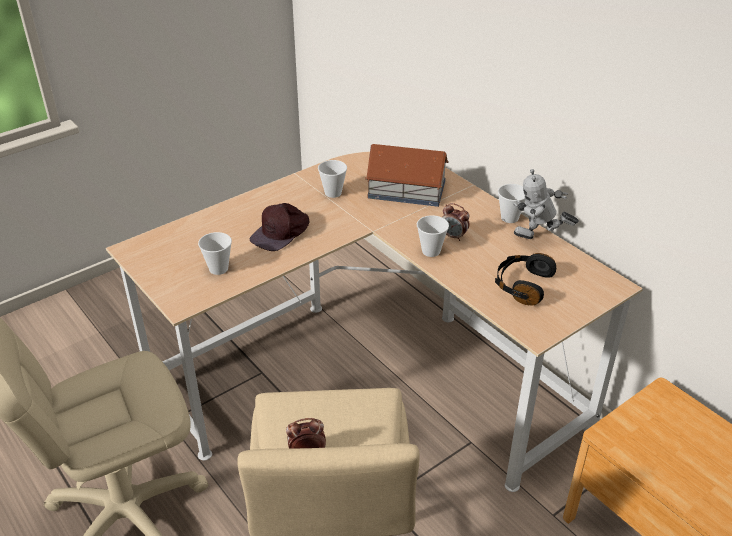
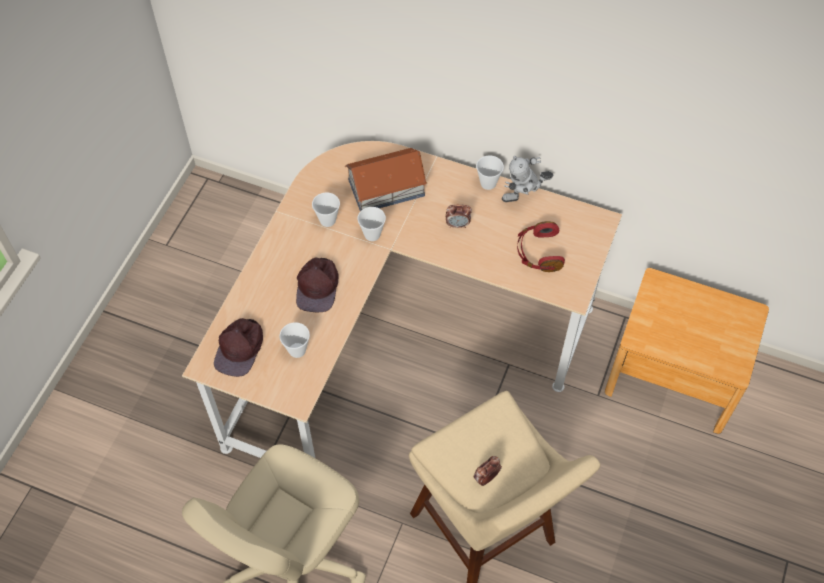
camera: 30 degrees left, 20 degrees up
cup [417,215,449,257] -> cup moved to [357,207,386,241]
black headphones [495,253,556,306] -> red headphones [517,221,565,272]
none -> brown cap [214,318,263,377]

